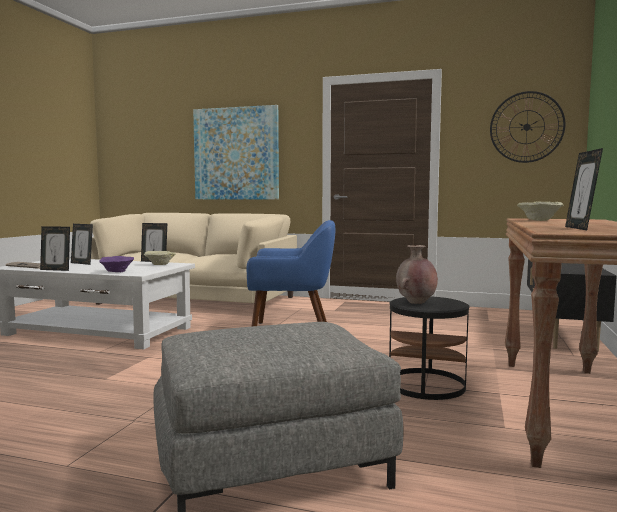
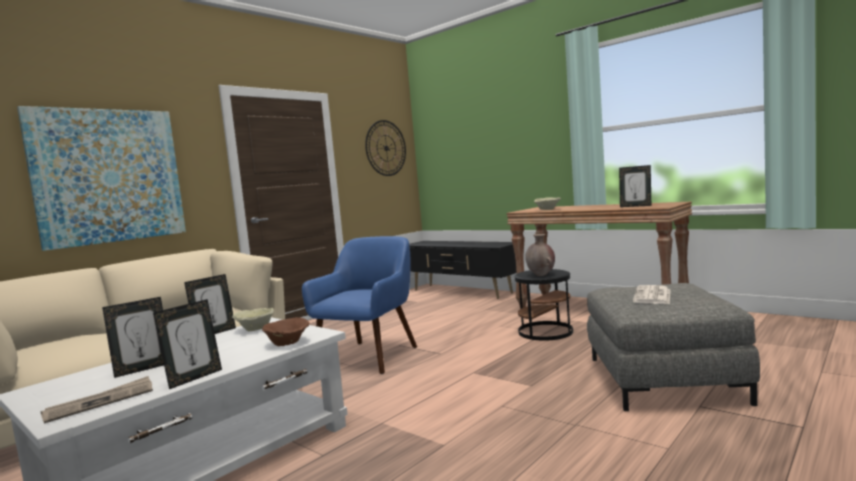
camera: 65 degrees left, 0 degrees up
purple bowl [99,256,134,272] -> brown bowl [262,317,309,346]
none -> newspaper [633,285,671,304]

